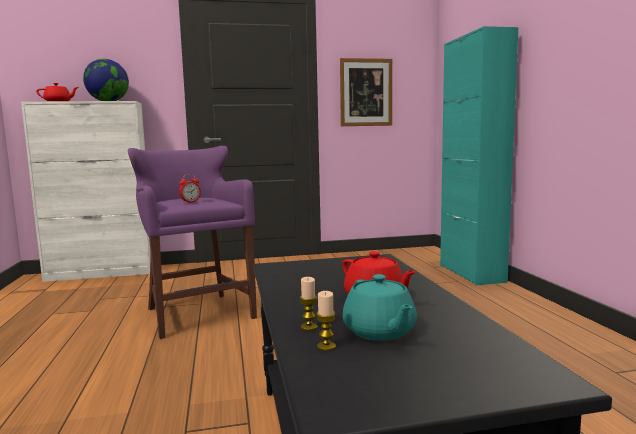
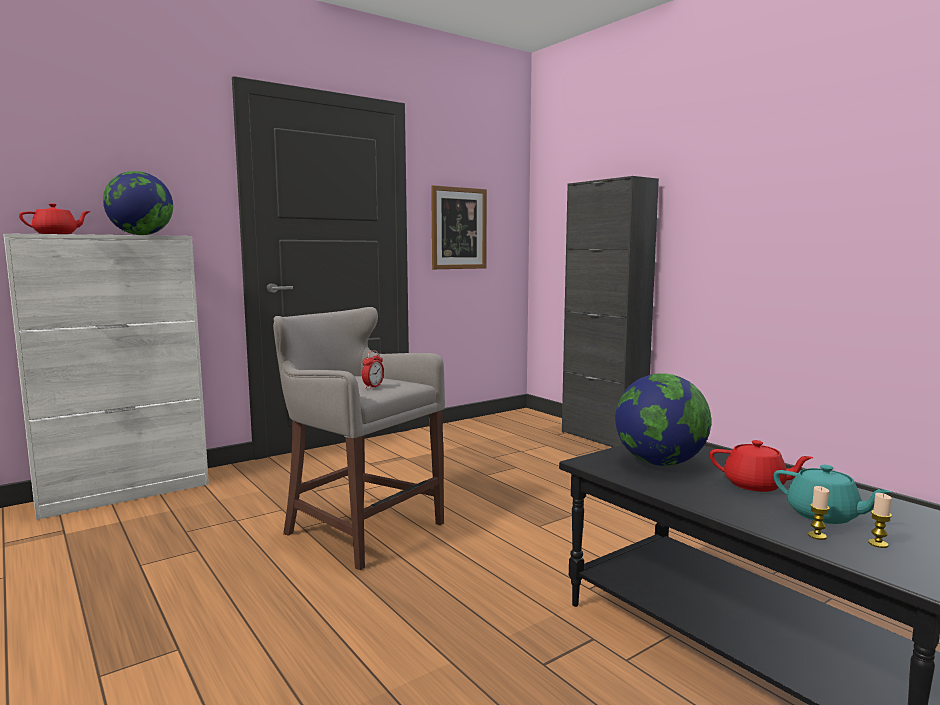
camera: 25 degrees left, 0 degrees up
purple stool [128,146,257,339] -> grey stool [273,307,445,570]
candle [300,277,318,331] -> candle moved to [868,493,892,548]
turquoise cabinet [440,26,518,285] -> black cabinet [562,176,659,447]
none -> globe [615,373,711,466]

